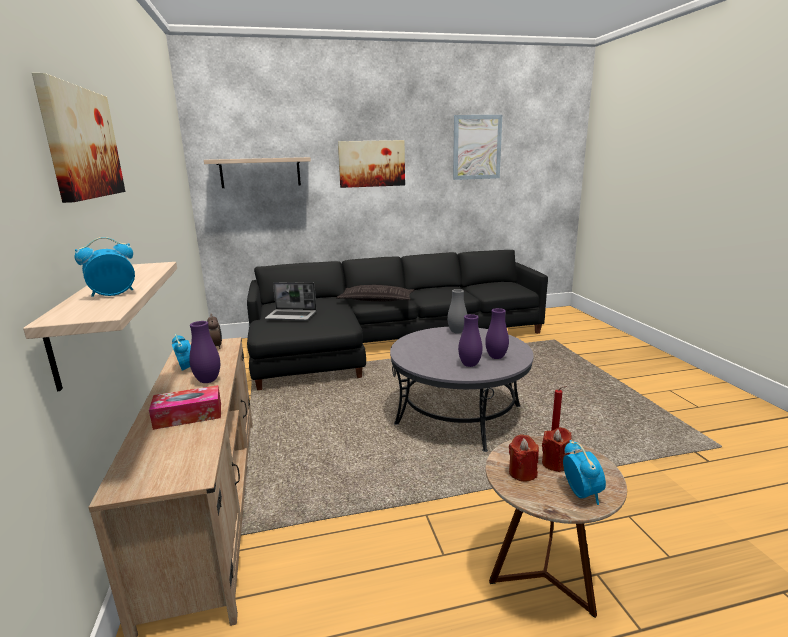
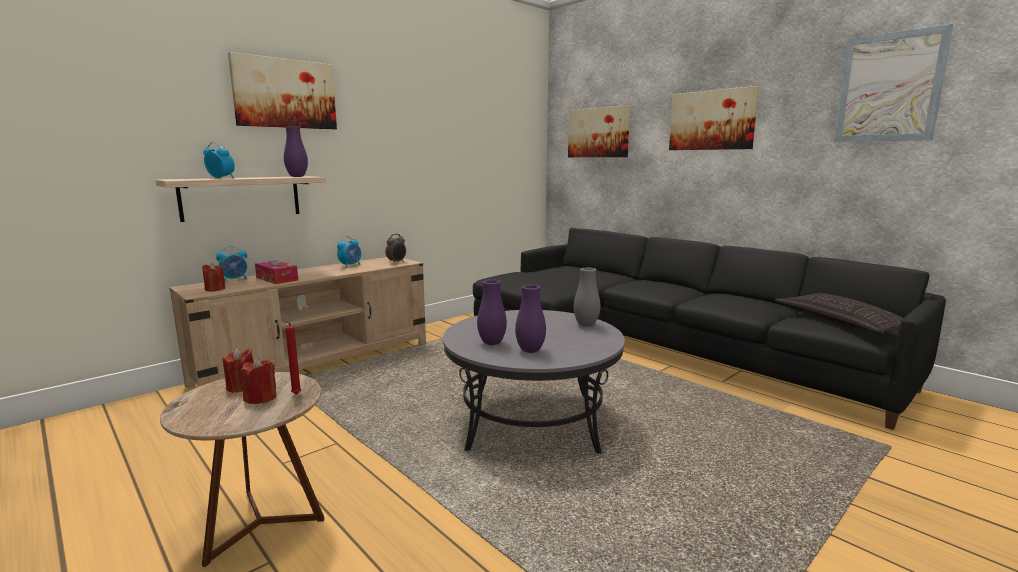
camera: 60 degrees right, 5 degrees down
purple vase [189,321,220,383] -> purple vase moved to [284,126,308,177]
shelf [204,157,311,188] -> picture [568,105,630,157]
laptop [265,282,317,320] -> none
pillow [336,285,414,301] -> pillow moved to [774,293,903,334]
alarm clock [563,440,606,505] -> alarm clock moved to [216,246,247,281]
none -> red candle [202,263,225,291]

